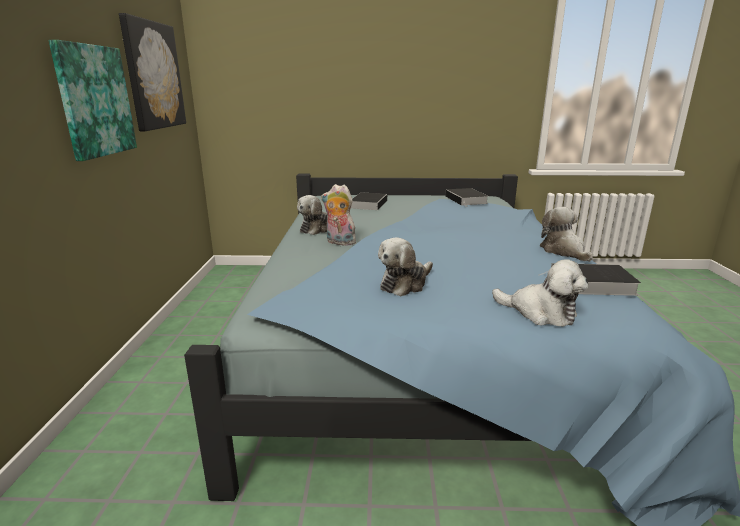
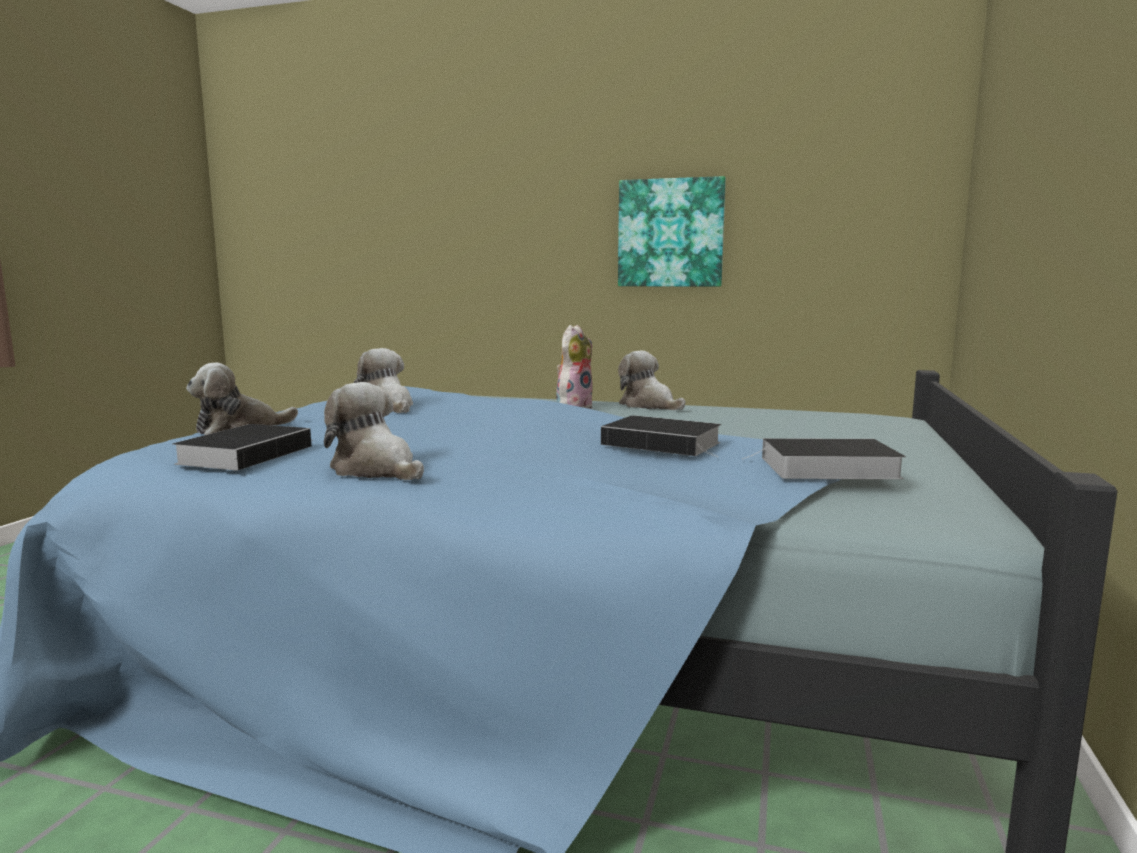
camera: 105 degrees right, 10 degrees down
picture [119,13,186,131] -> none
book [351,192,387,210] -> book moved to [601,415,721,457]
plush toy [540,207,593,262] -> plush toy turned 135 degrees counterclockwise [324,382,424,480]

